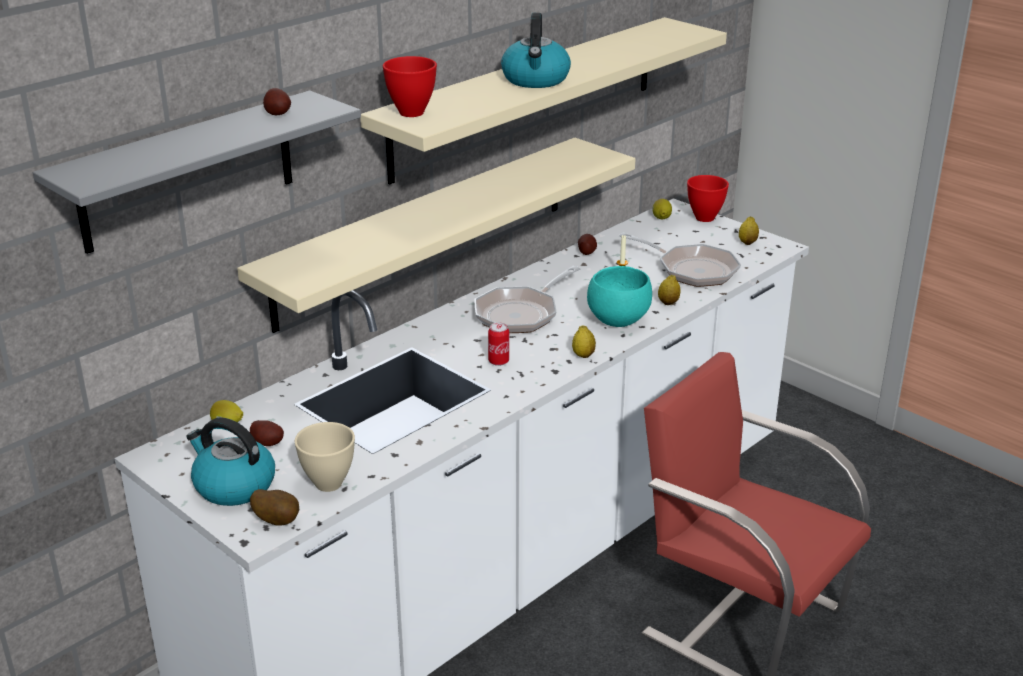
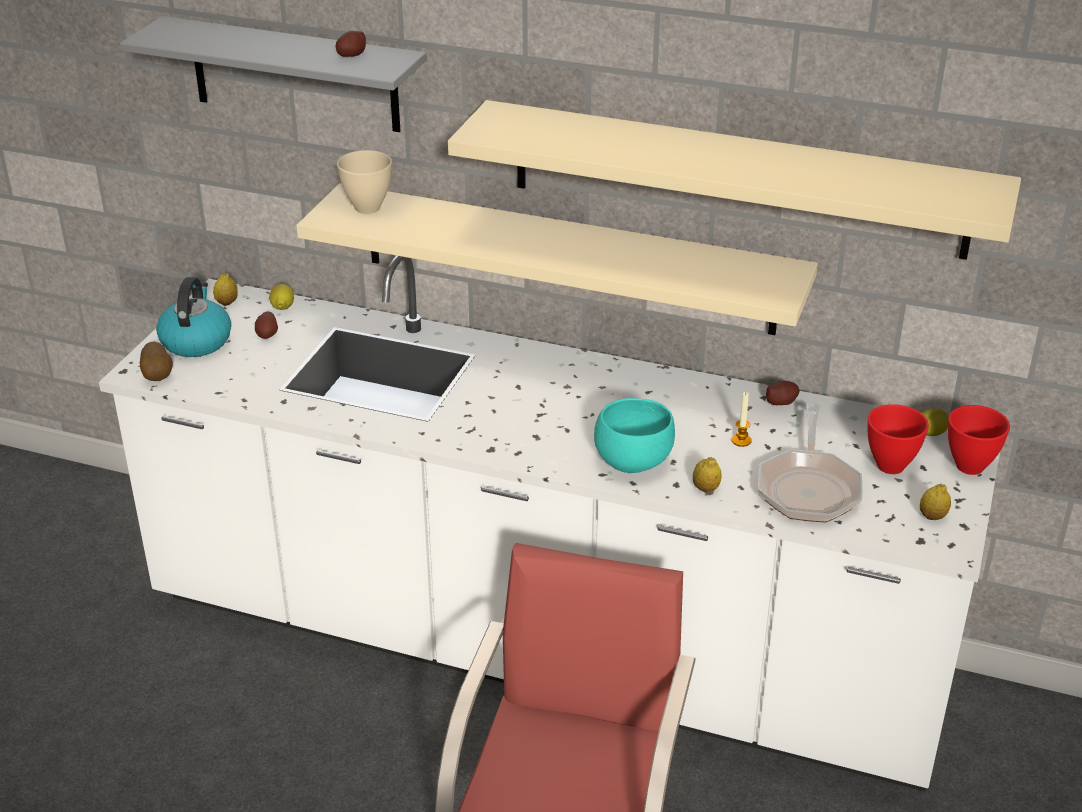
camera: 65 degrees right, 5 degrees up
beige bowl [295,422,355,492] -> beige bowl moved to [337,150,392,214]
red bowl [383,56,437,117] -> red bowl moved to [868,404,929,474]
frying pan [475,266,581,333] -> none
can [488,323,509,366] -> none
kettle [501,13,571,88] -> none
lemon [572,325,596,358] -> lemon moved to [213,273,238,306]

